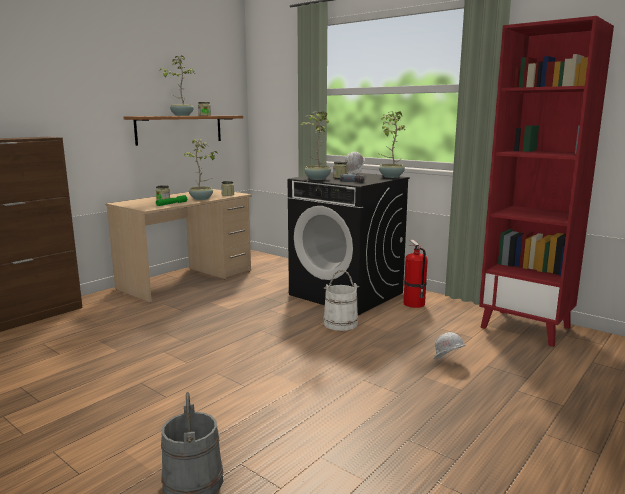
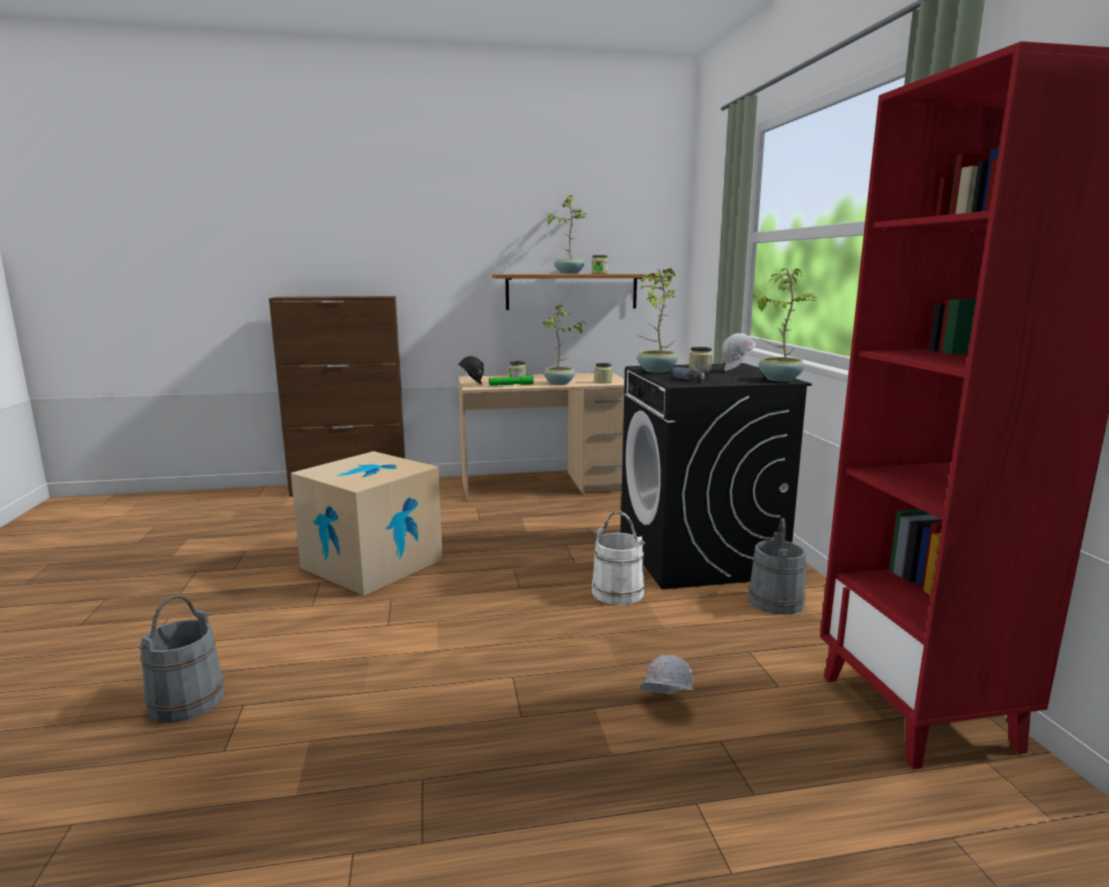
camera: 40 degrees right, 0 degrees up
fire extinguisher [403,240,428,308] -> grey bucket [748,518,807,615]
none -> cardboard box [291,451,443,596]
none -> black hard hat [458,356,484,385]

